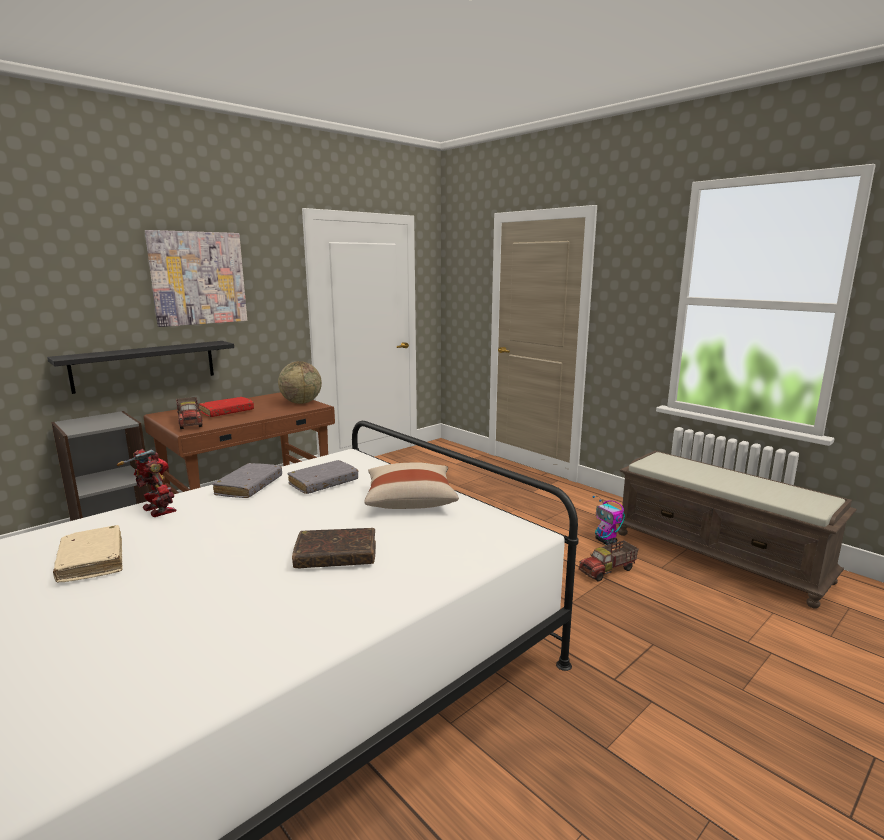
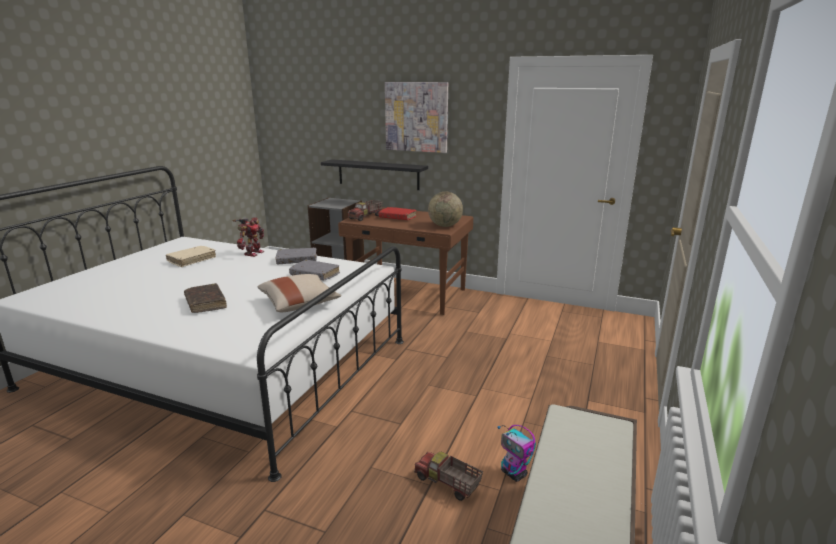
camera: 65 degrees right, 5 degrees up
toy robot [592,496,625,545] -> toy robot turned 75 degrees counterclockwise [497,425,536,482]

